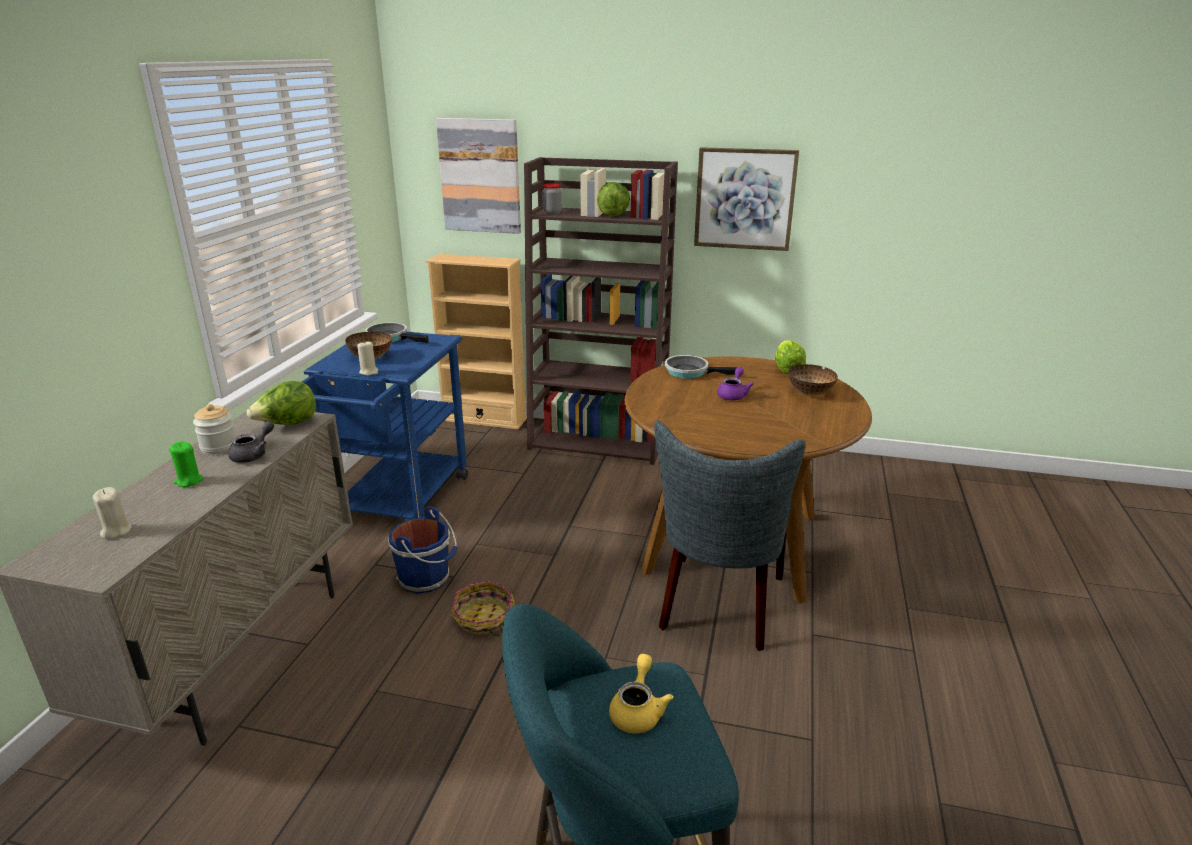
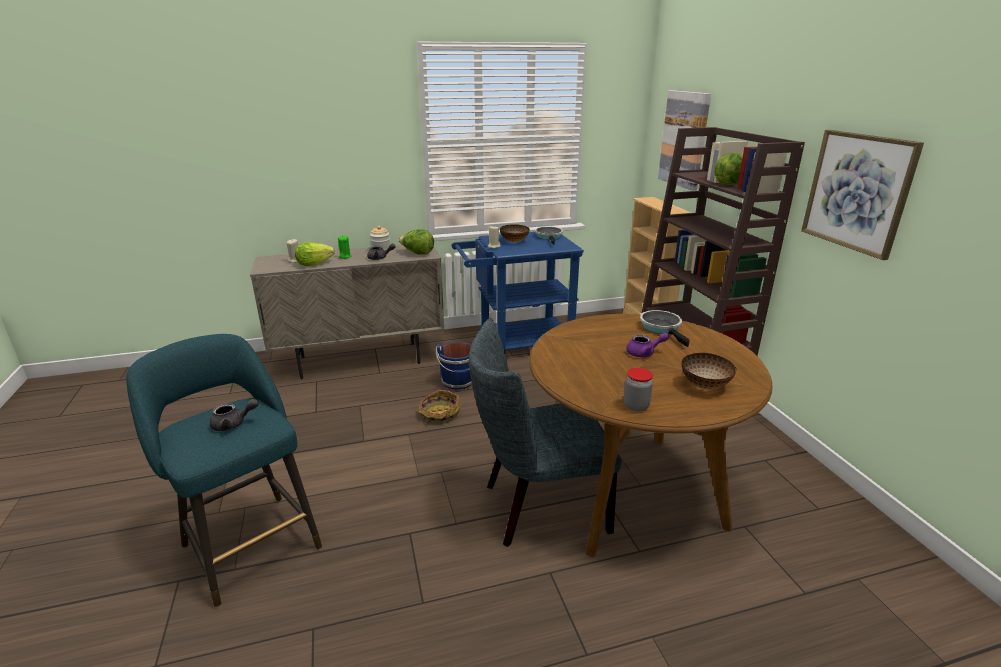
camera: 60 degrees right, 0 degrees up
jar [542,183,562,215] -> jar moved to [623,368,653,412]
yellow teapot [609,654,673,733] -> grey teapot [210,399,258,431]
lettuce [775,340,806,374] -> lettuce moved to [295,242,335,266]

